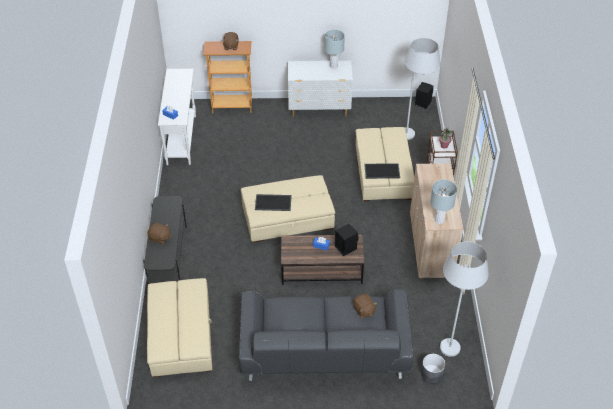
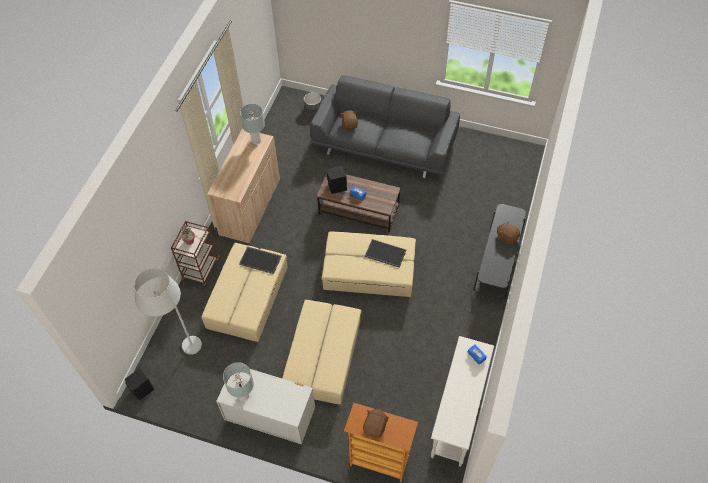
camera: 160 degrees left, 10 degrees up
beige ottoman [147,278,212,377] -> beige ottoman moved to [282,300,361,405]
white floor lamp [440,241,489,357] -> none

